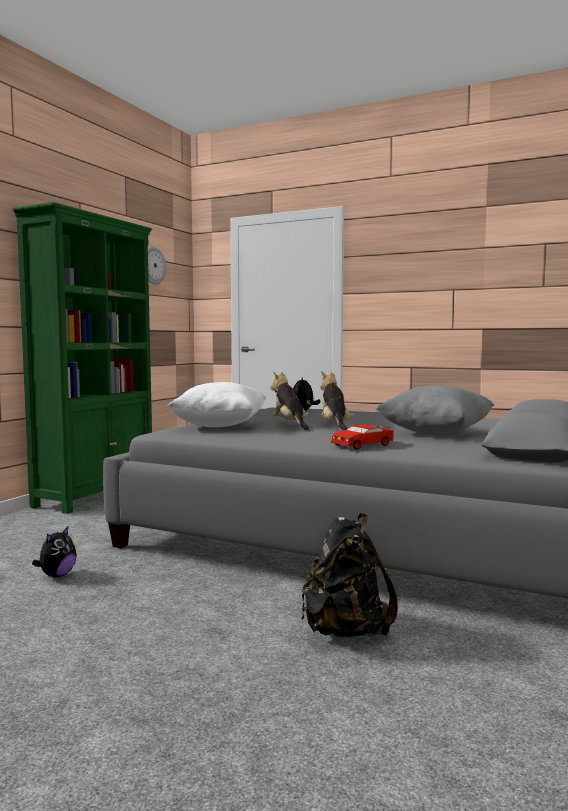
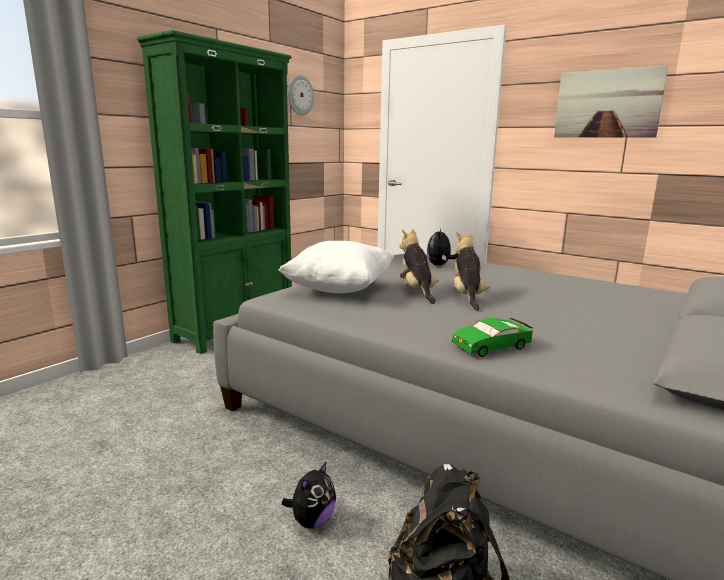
camera: 10 degrees right, 10 degrees up
plush toy [32,526,77,577] -> plush toy moved to [282,461,336,528]
red toy car [331,424,394,450] -> green toy car [451,318,533,357]
grey pillow [377,386,495,434] -> none
none -> picture [554,66,668,138]

